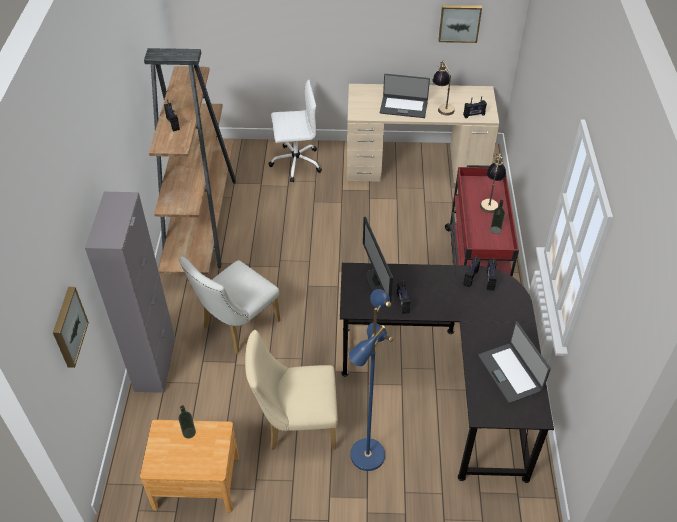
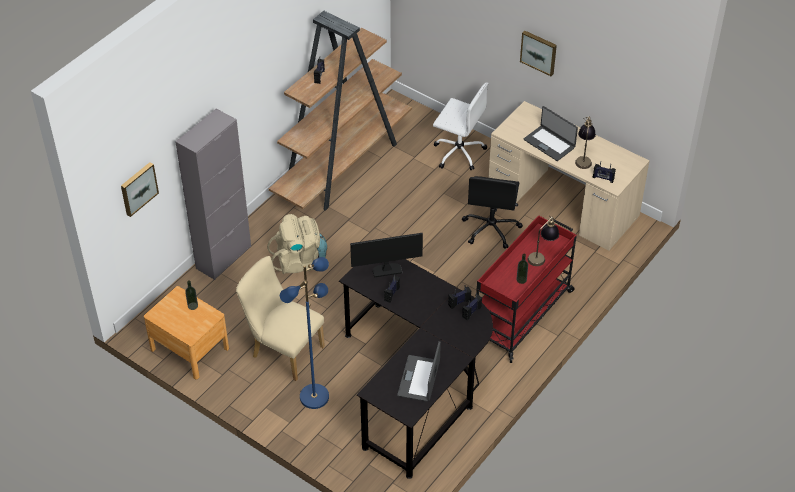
camera: 35 degrees right, 0 degrees up
white chair [179,257,281,354] -> beige backpack [267,214,327,274]
monitor [363,217,393,302] -> monitor turned 60 degrees clockwise [350,233,423,278]
picture [438,5,482,43] -> picture moved to [520,31,557,76]
none -> black office chair [462,176,523,249]

